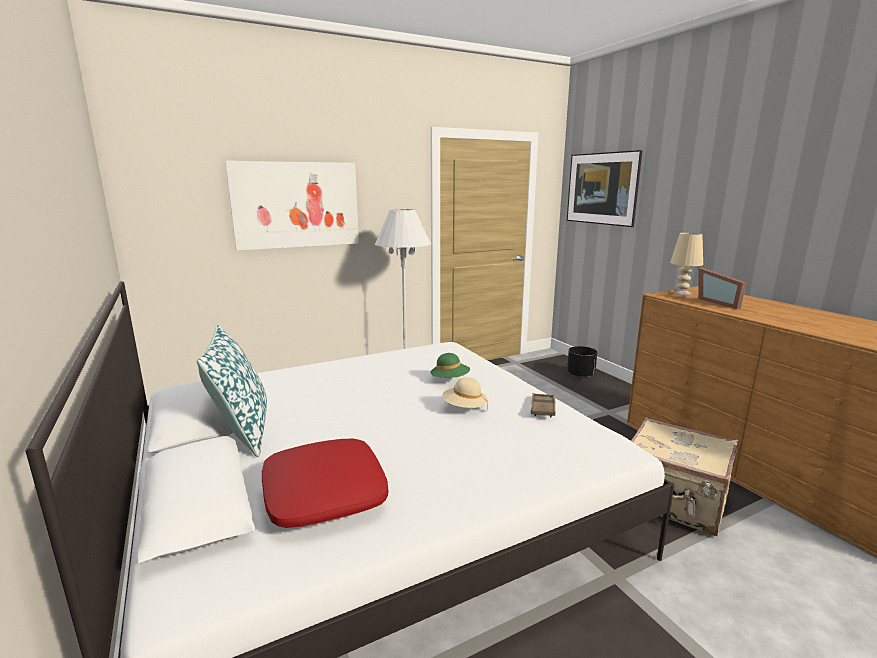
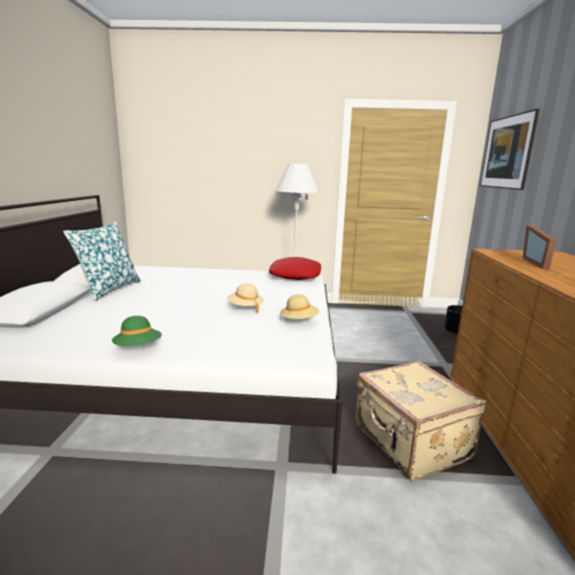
camera: 30 degrees right, 0 degrees up
picture [225,161,359,251] -> none
red pillow [262,438,389,528] -> red pillow moved to [269,257,321,280]
green hat [430,353,470,378] -> green hat moved to [112,316,162,346]
brown tray [531,393,555,417] -> beige hat [280,294,319,319]
beige table lamp [670,233,703,295] -> none

